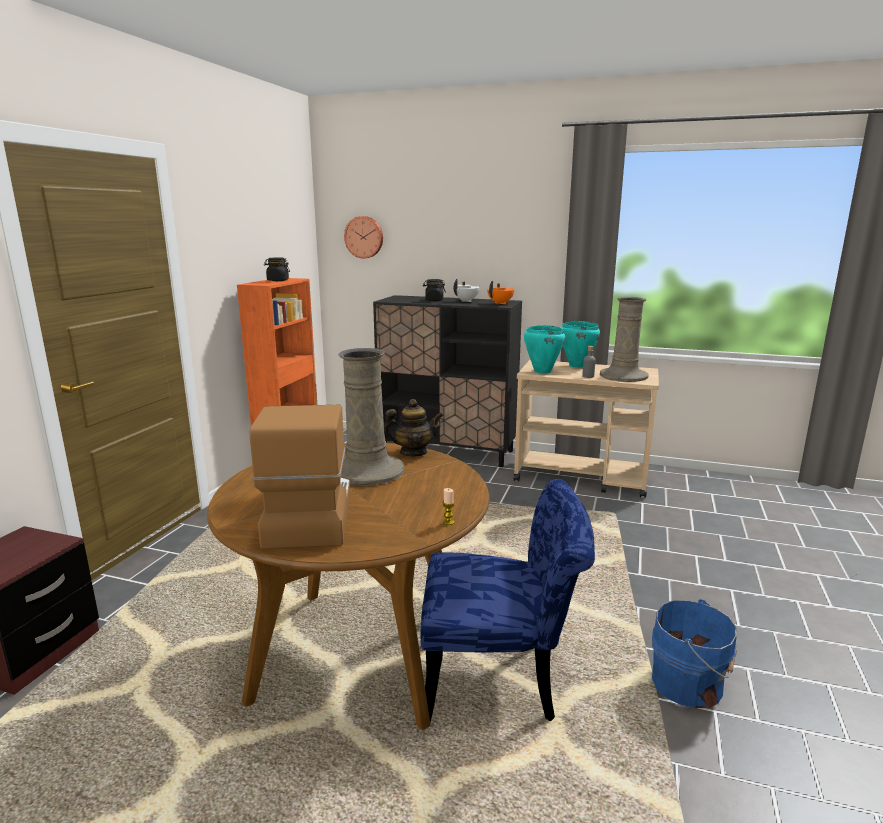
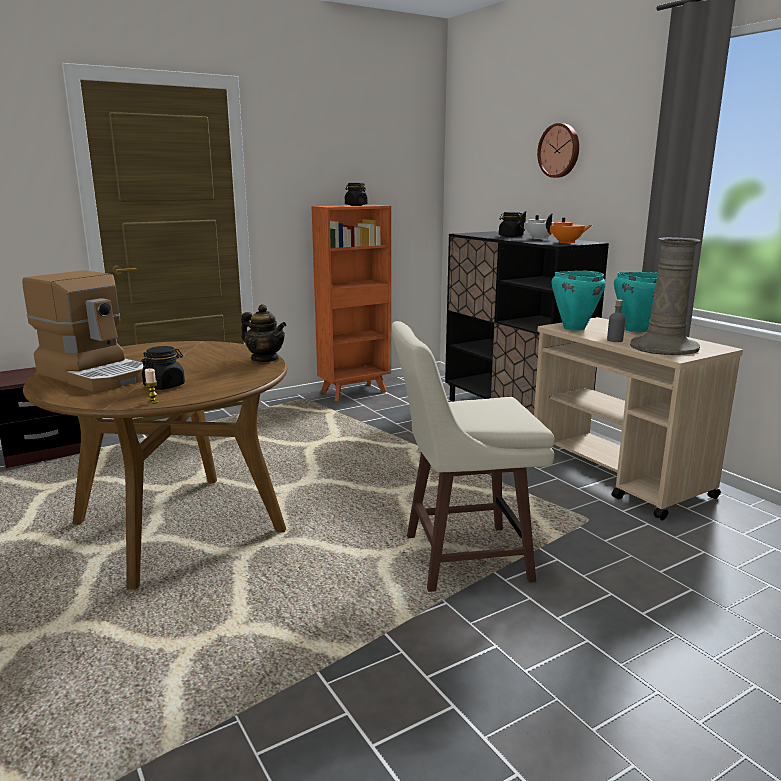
camera: 40 degrees right, 0 degrees up
coffee machine [249,405,350,549] -> coffee machine turned 90 degrees clockwise [22,270,143,392]
beige vase [338,348,404,485] -> none
wall clock [344,216,383,258] -> wall clock moved to [537,123,579,178]
blue chair [421,479,595,723] -> none
blue bucket [652,599,737,708] -> none
none -> black jar [141,346,185,390]
none -> beige stool [392,321,554,592]

